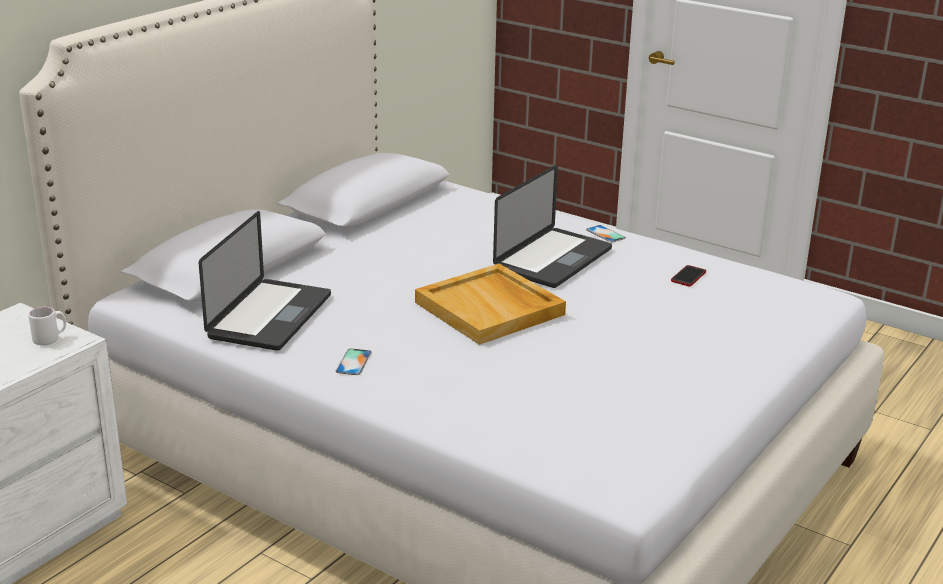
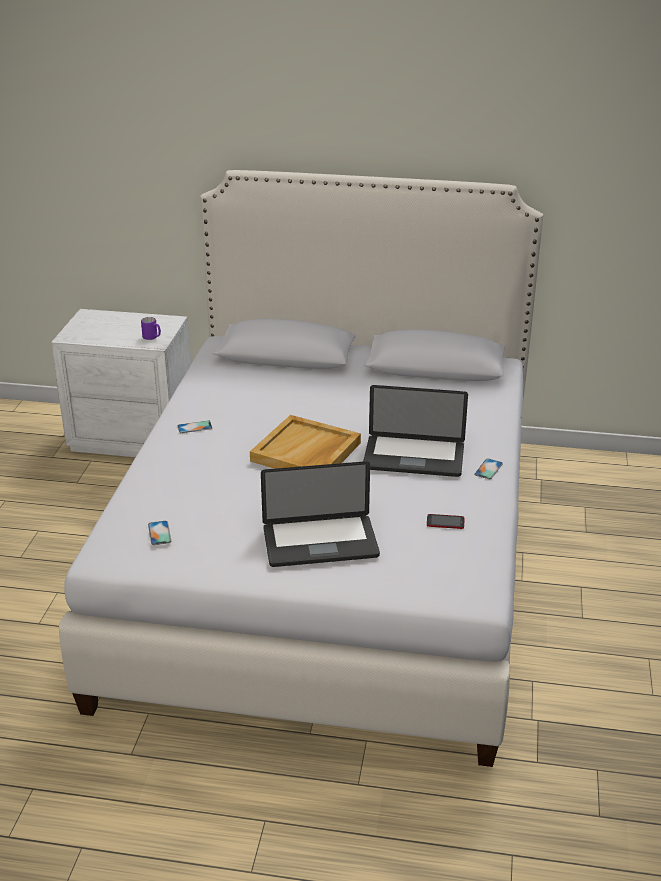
camera: 65 degrees right, 5 degrees up
white mug [28,307,66,345] -> purple mug [141,317,161,340]
laptop [199,211,331,351] -> laptop moved to [261,461,380,567]
none -> phone [148,521,171,545]

